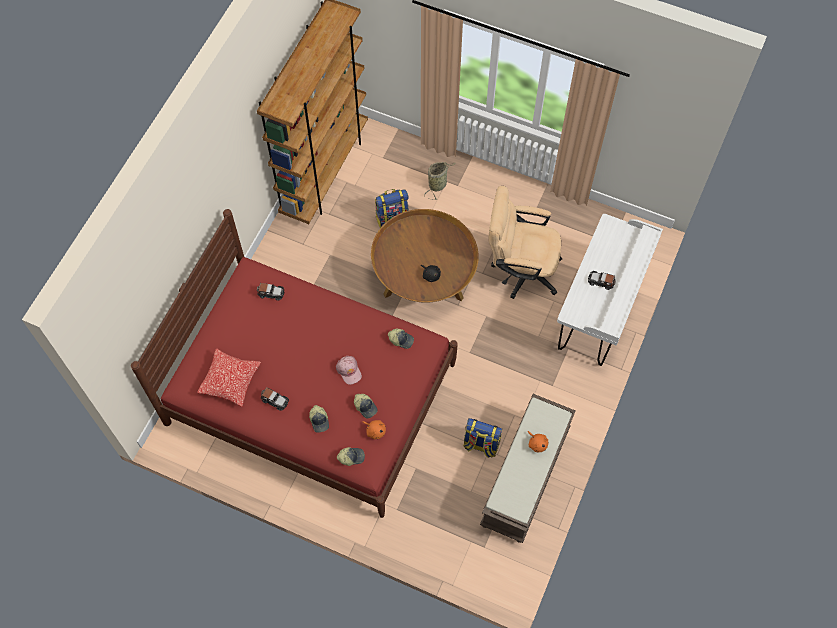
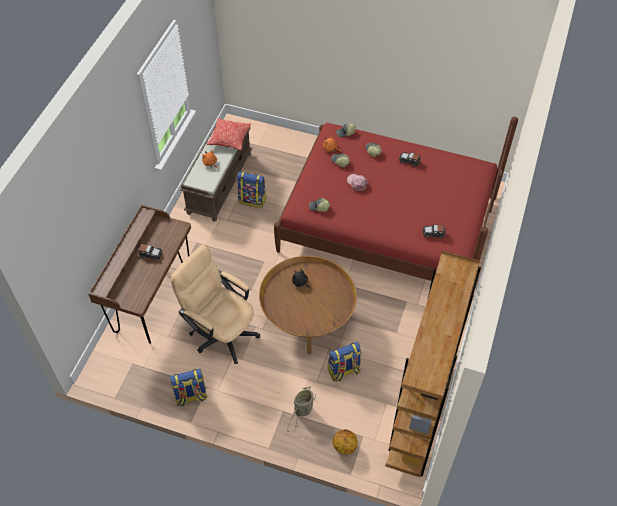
camera: 175 degrees right, 10 degrees down
pillow [197,348,261,407] -> pillow moved to [207,118,251,150]
beige office chair [488,186,562,299] -> beige office chair turned 150 degrees counterclockwise [170,245,260,364]
white desk [557,214,663,366] -> brown desk [88,204,191,344]
none -> backpack [170,369,207,407]
none -> basketball [332,430,358,454]

